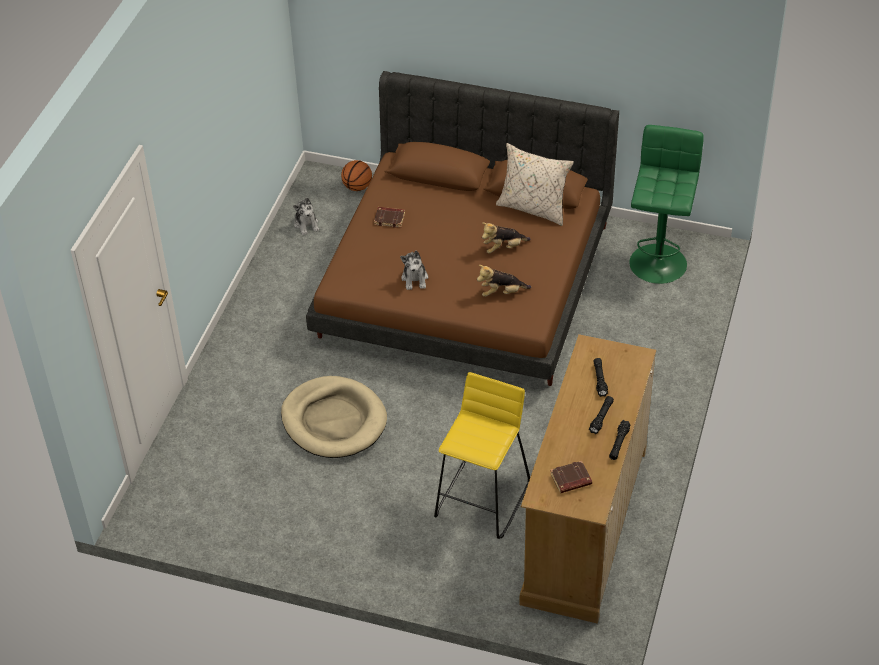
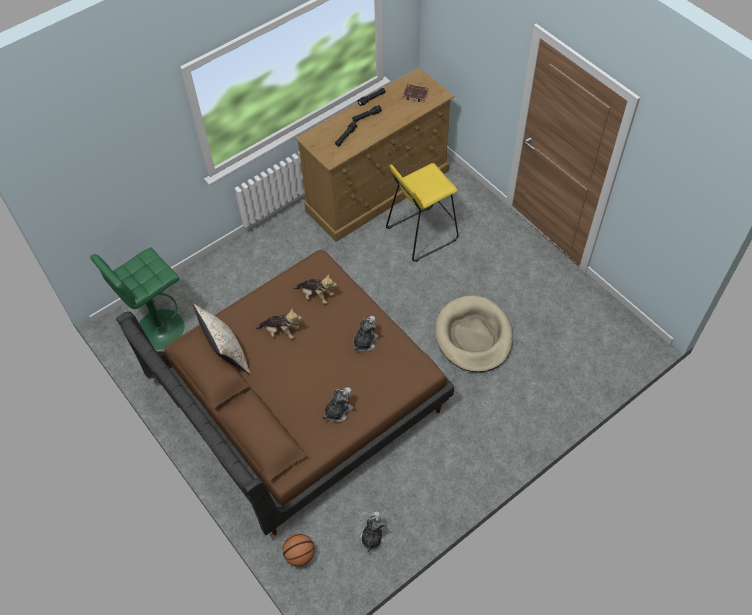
camera: 145 degrees left, 10 degrees up
brown book [374,207,405,228] -> plush toy [322,387,354,422]

